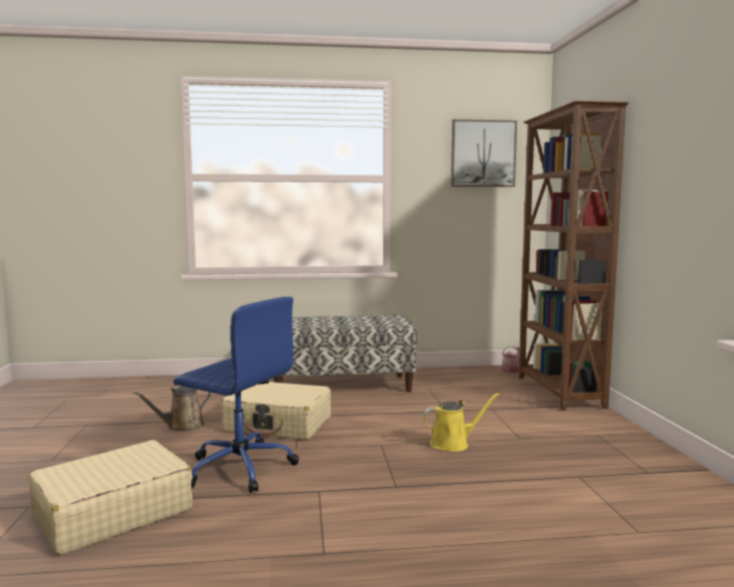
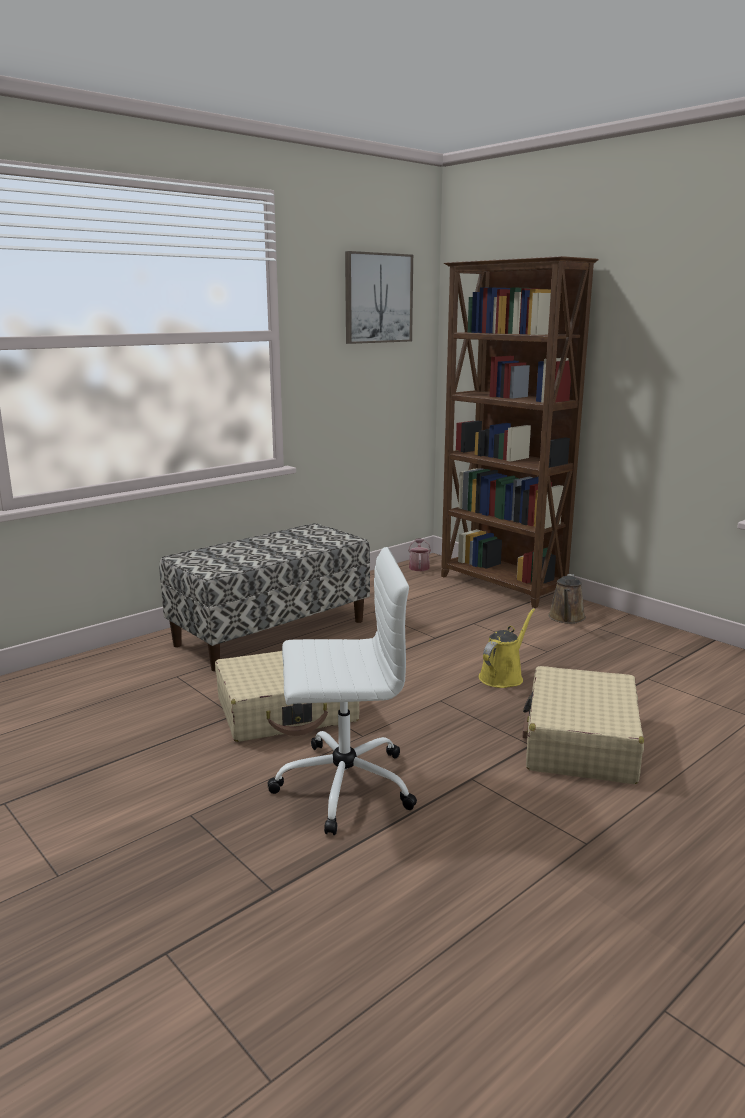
camera: 35 degrees left, 10 degrees up
beige suitcase [28,440,192,555] -> beige suitcase moved to [522,666,644,784]
brown watering can [132,386,211,431] -> brown watering can moved to [548,574,586,624]
blue office chair [173,297,299,493] -> white office chair [268,547,417,835]

